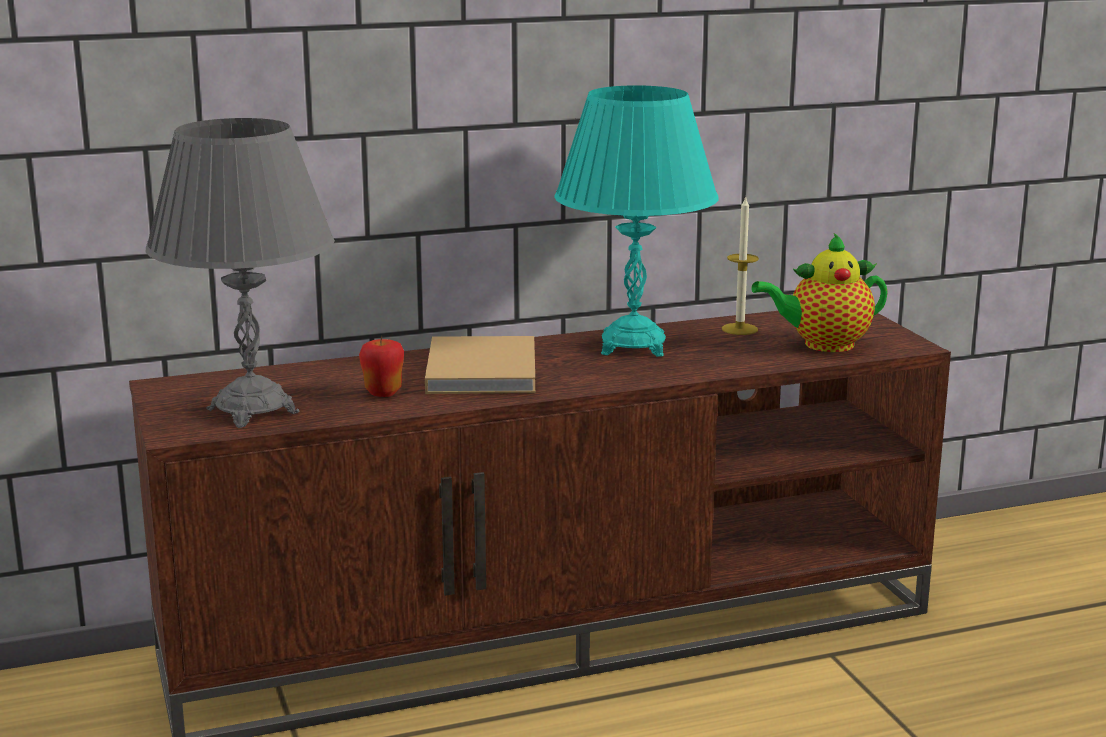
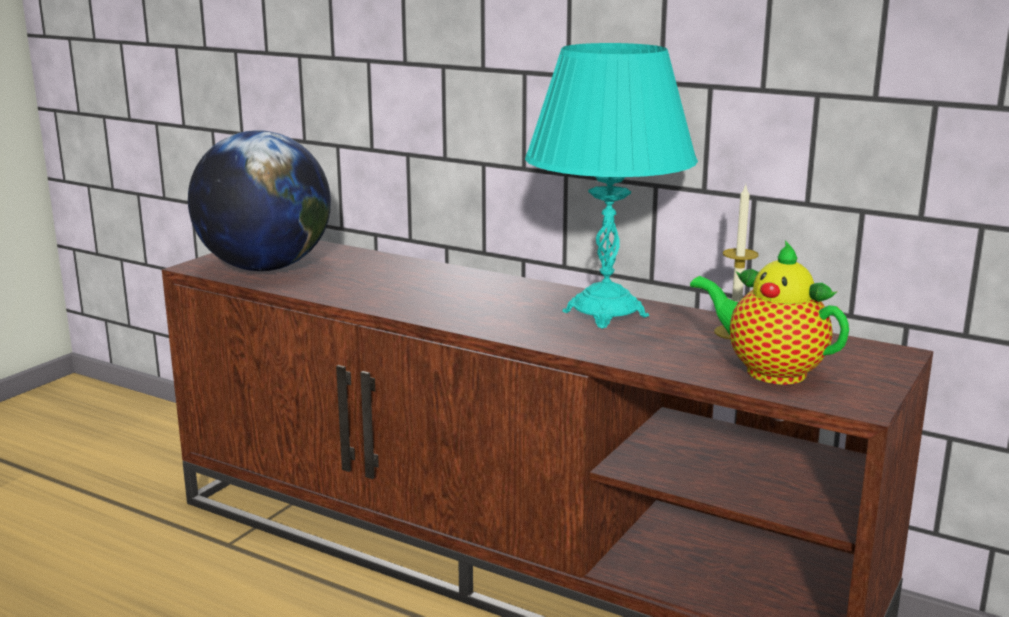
camera: 50 degrees right, 0 degrees up
grey table lamp [146,118,335,428] -> globe [188,130,331,271]
apple [359,336,404,397] -> none
beige book [425,336,535,394] -> none

